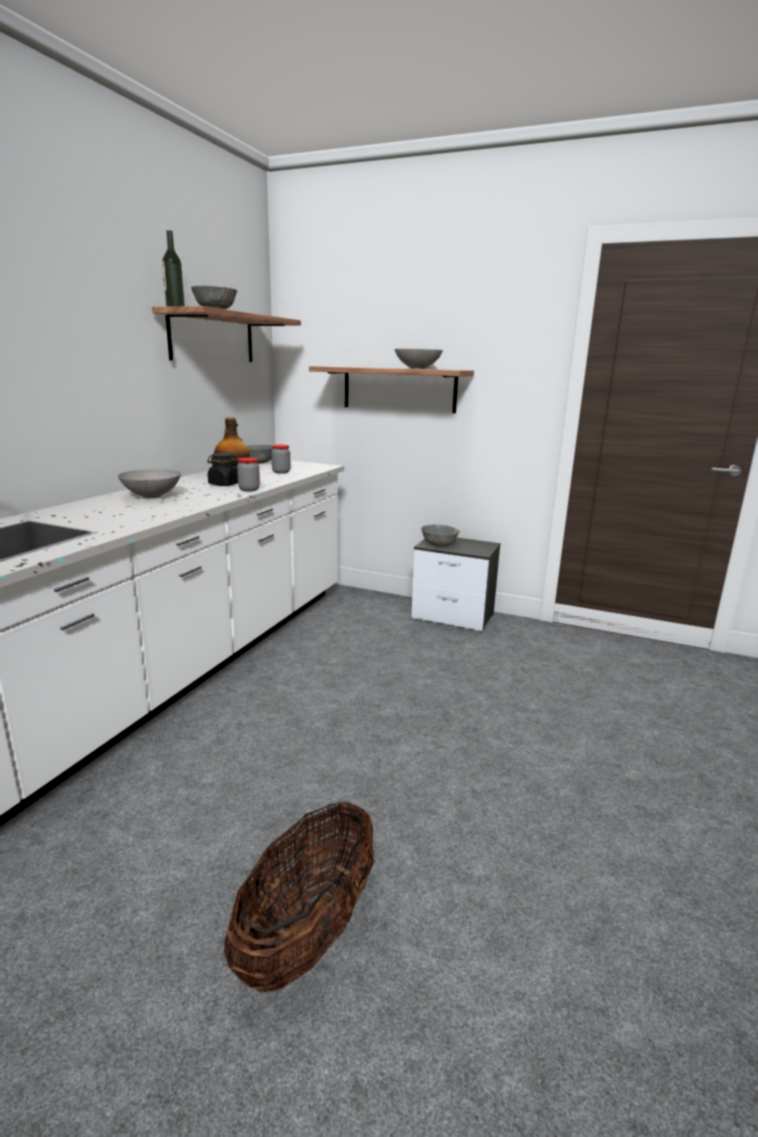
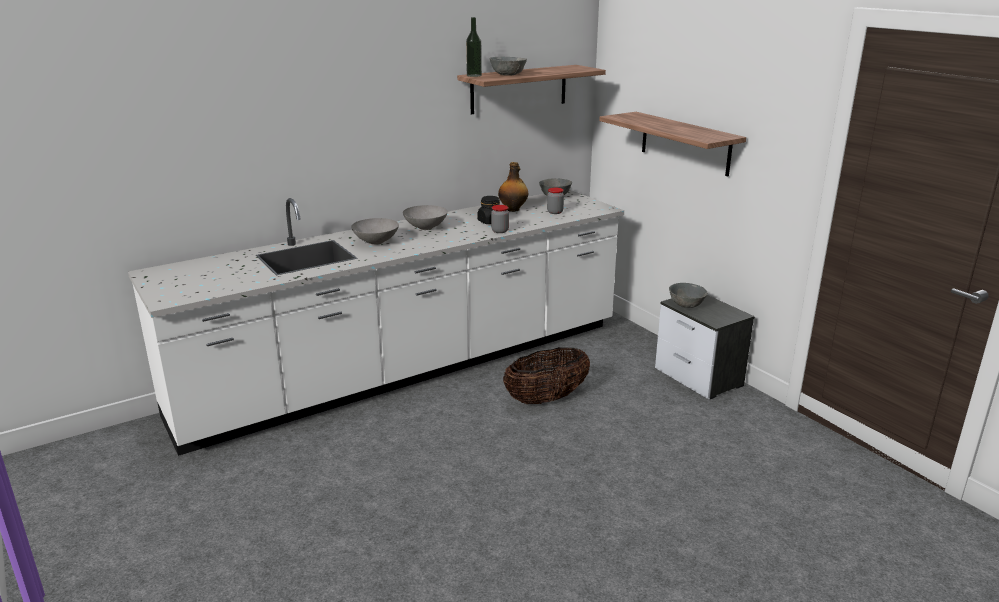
camera: 35 degrees right, 5 degrees up
basket [224,801,374,993] -> basket moved to [503,347,590,404]
grey bowl [395,349,443,369] -> grey bowl moved to [351,218,399,245]

